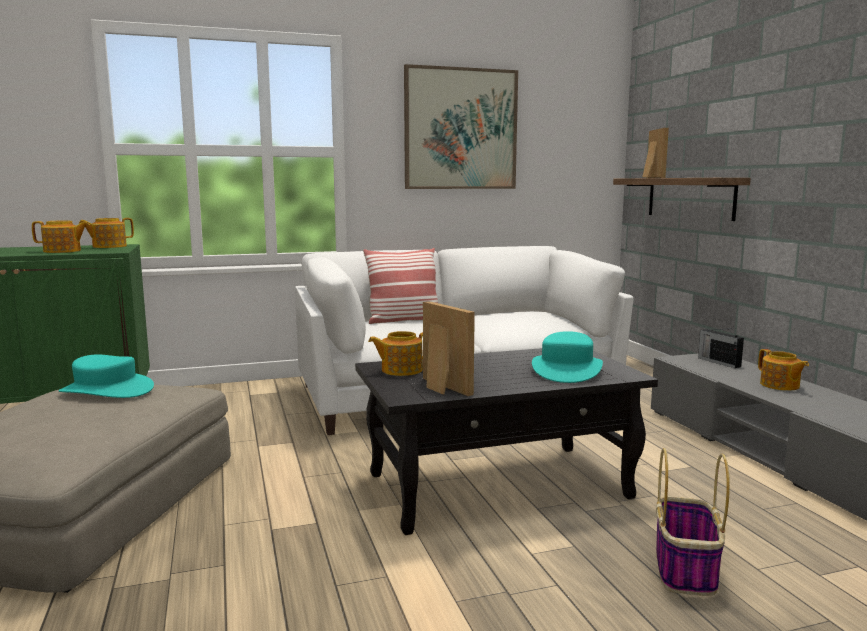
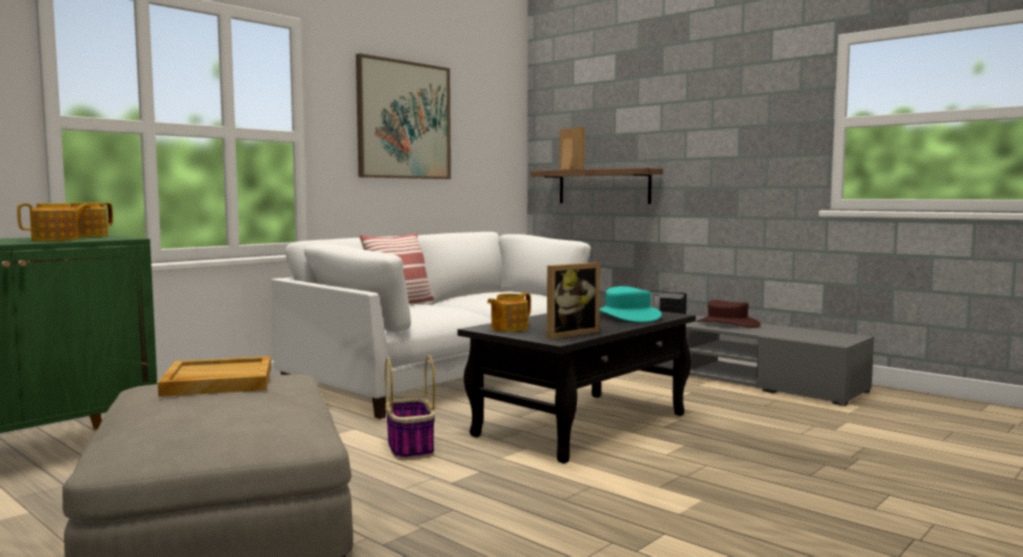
camera: 30 degrees left, 5 degrees down
turquoise hat [59,354,154,398] -> beige tray [158,356,271,397]
picture frame [423,301,475,396] -> picture frame turned 120 degrees clockwise [547,262,600,339]
basket [656,448,730,596] -> basket moved to [385,355,435,460]
teapot [758,349,809,391] -> brown hat [696,300,761,328]

